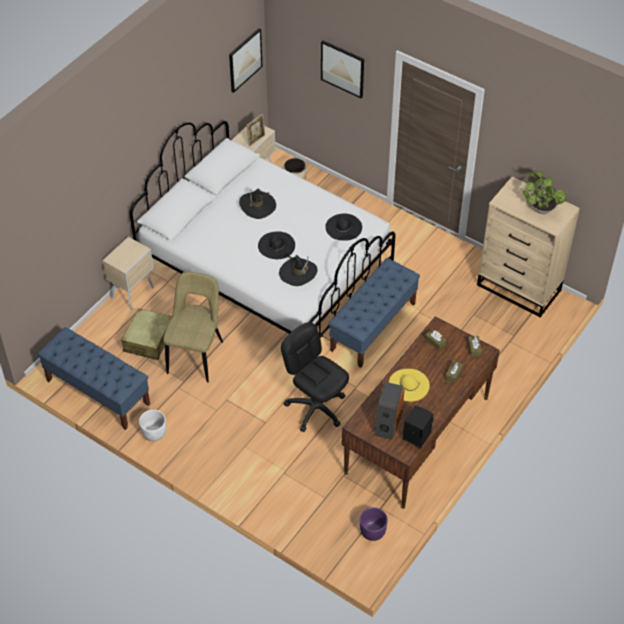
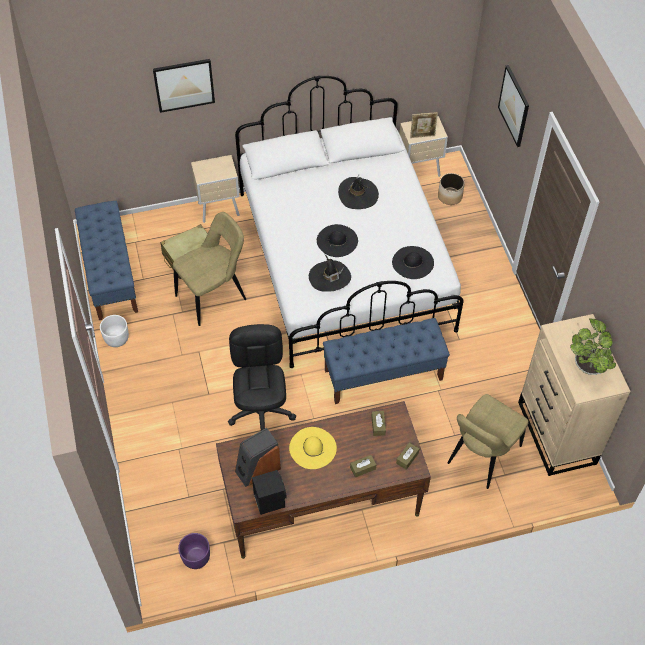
camera: 40 degrees right, 5 degrees up
picture [229,28,262,93] -> picture moved to [153,59,215,113]
none -> beige chair [447,394,528,489]

